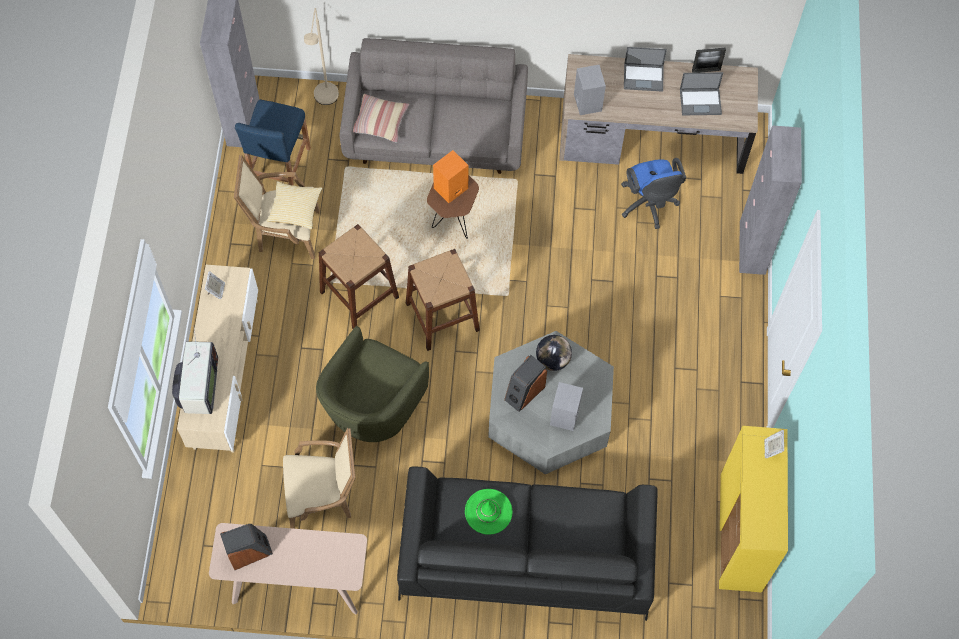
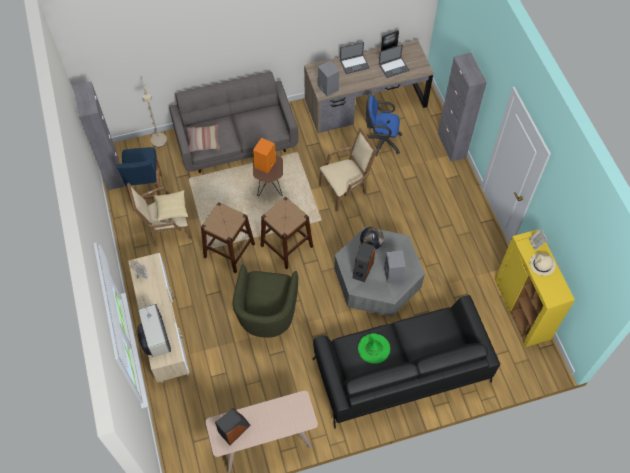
camera: 20 degrees left, 5 degrees down
beige armchair [283,428,355,529] -> beige armchair moved to [319,128,377,212]
blue office chair [621,158,686,229] -> blue office chair turned 135 degrees clockwise [366,94,403,156]
none -> beige hat [530,253,556,276]

